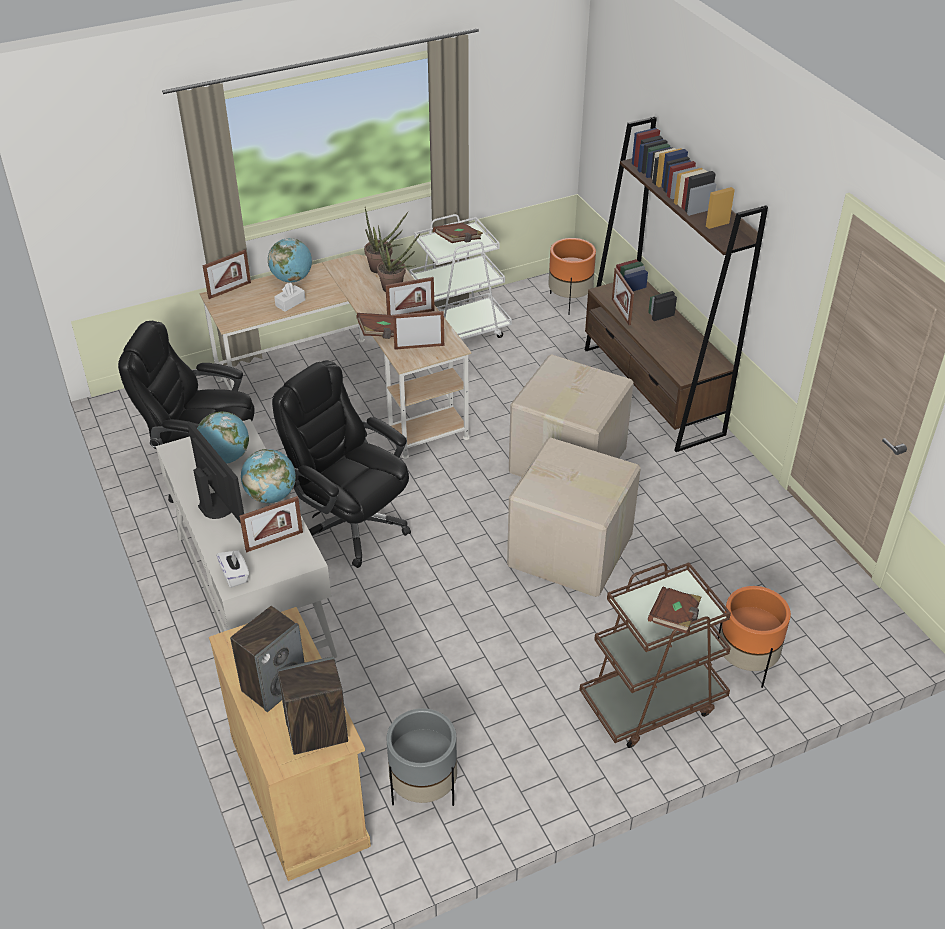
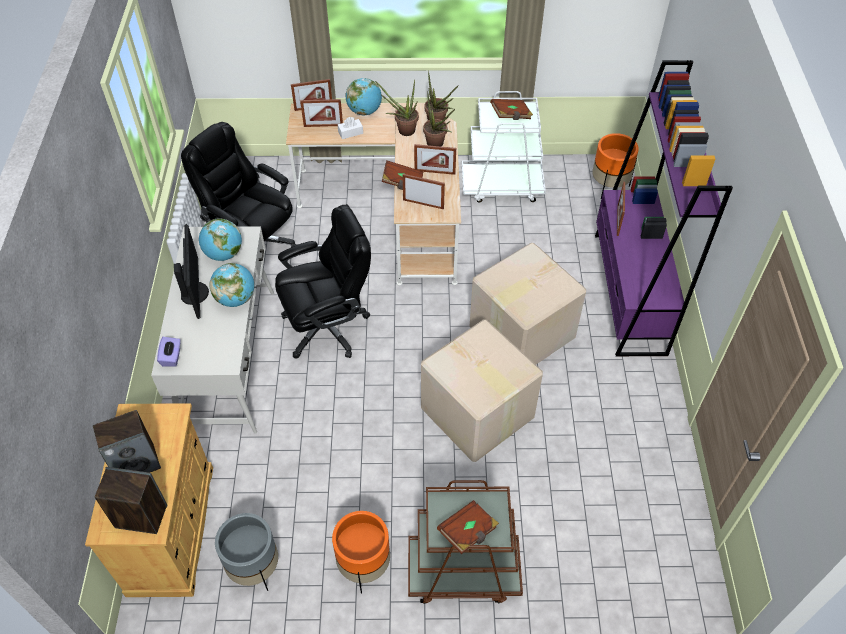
camera: 25 degrees right, 10 degrees up
white tissue box [216,550,249,588] -> purple tissue box [157,337,181,367]
picture frame [239,496,303,552] -> picture frame moved to [300,99,343,127]
black office chair [272,360,411,568] -> black office chair turned 90 degrees clockwise [275,204,371,358]
brown bookcase [585,117,768,452] -> purple bookcase [595,60,733,356]
orange planter [718,586,791,688] -> orange planter moved to [332,511,390,593]
none -> potted plant [375,79,419,136]

